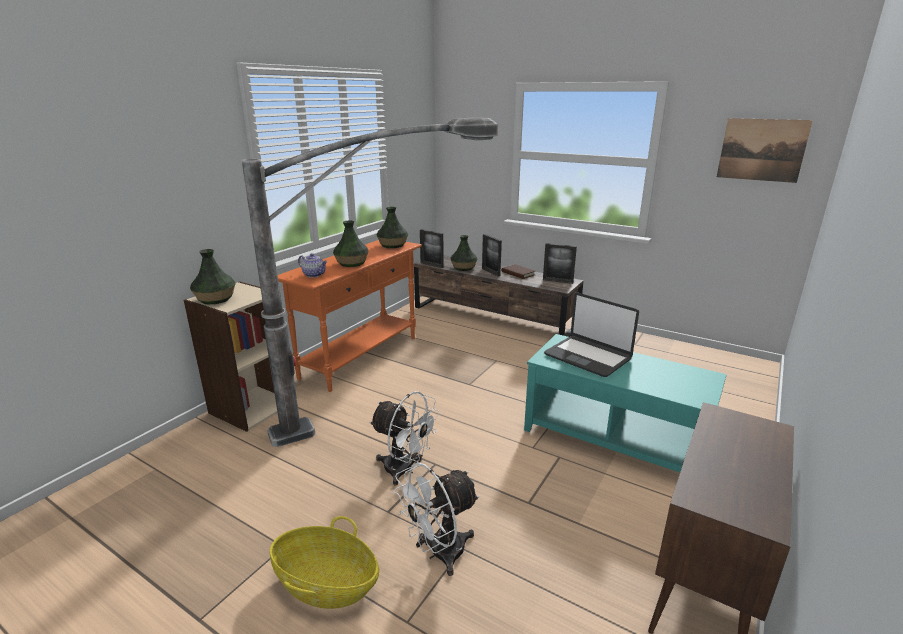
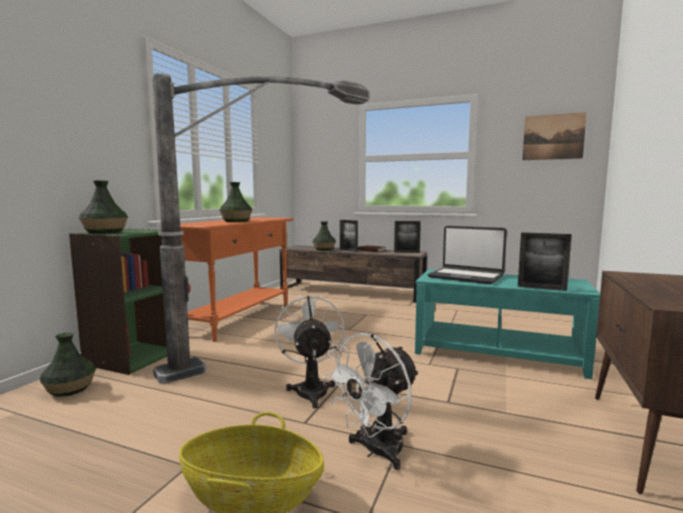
camera: 10 degrees left, 15 degrees down
beige bookcase [183,281,282,432] -> green bookcase [69,229,167,375]
teapot [298,253,327,278] -> none
white fan [369,391,440,486] -> white fan turned 120 degrees counterclockwise [274,295,344,408]
vase [377,207,408,248] -> vase moved to [39,332,96,397]
picture frame [420,229,444,268] -> picture frame moved to [518,232,572,291]

